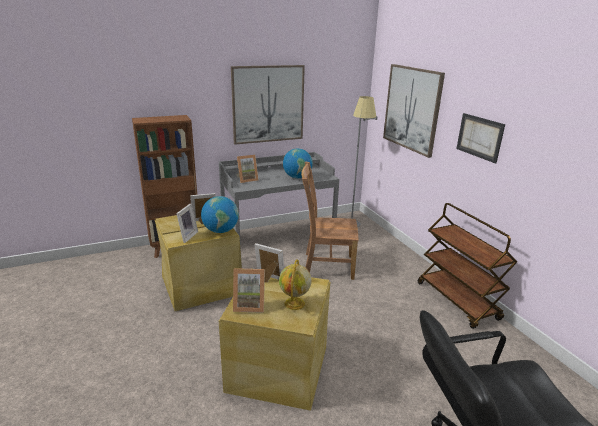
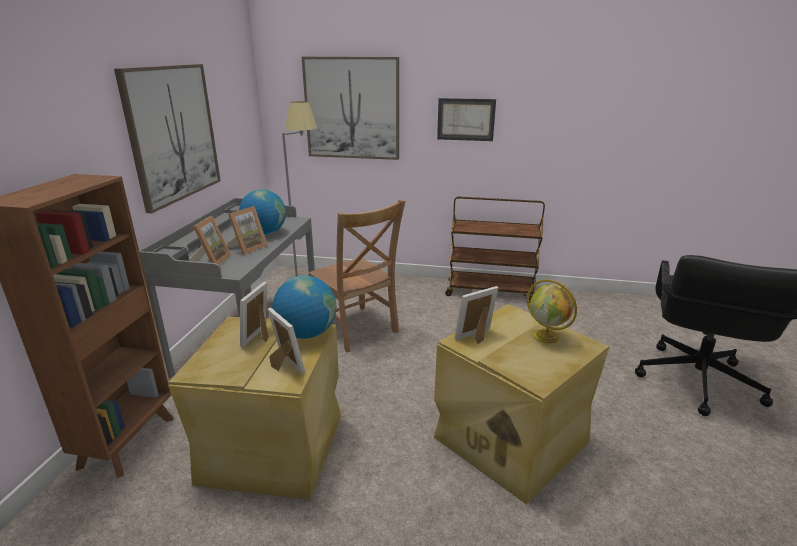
camera: 55 degrees left, 0 degrees up
picture frame [233,268,265,313] -> picture frame moved to [227,206,268,255]
brown chair [301,162,358,280] -> brown chair turned 75 degrees counterclockwise [309,200,405,352]

